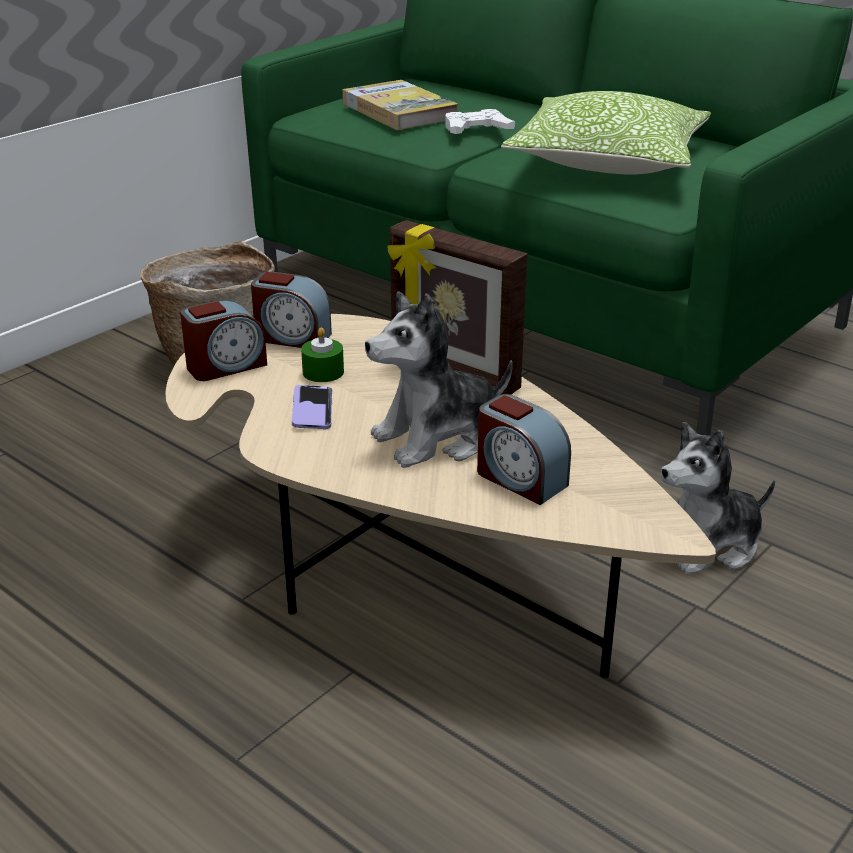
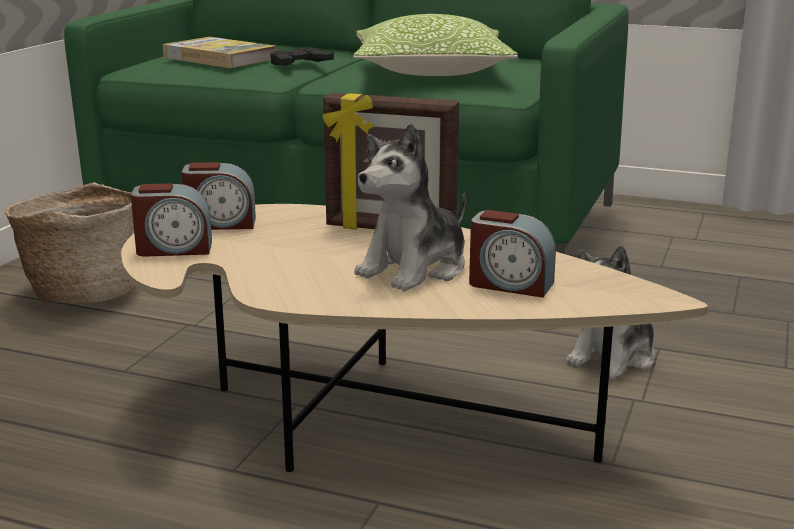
camera: 20 degrees left, 10 degrees down
alarm clock [180,300,267,381] -> alarm clock turned 45 degrees clockwise [131,183,212,257]
phone [292,385,332,429] -> none
green candle [301,327,344,382] -> none
white game controller [445,109,515,134] -> black game controller [270,47,334,66]

